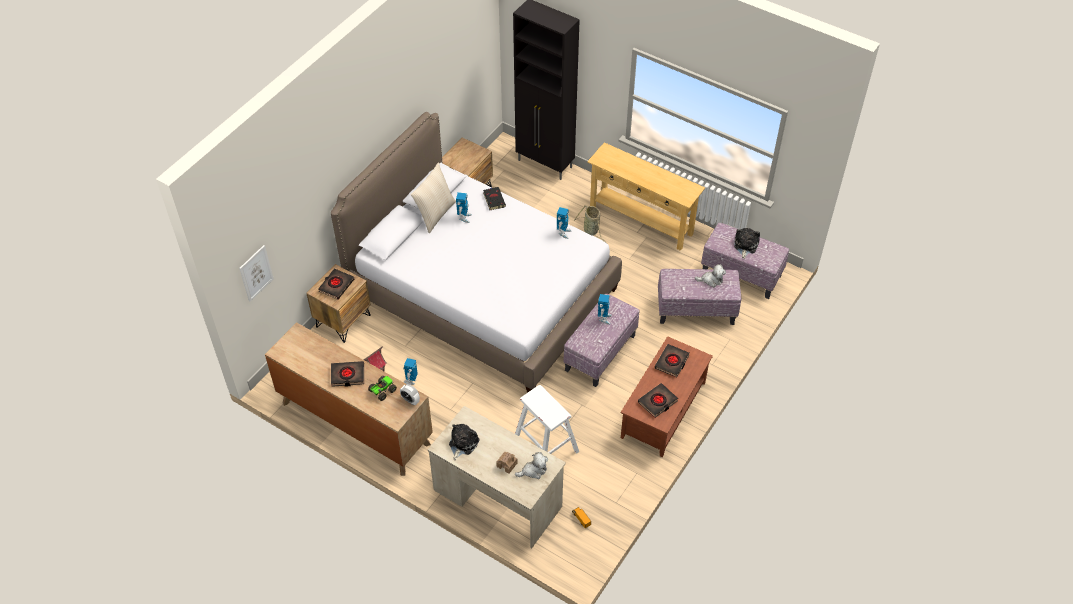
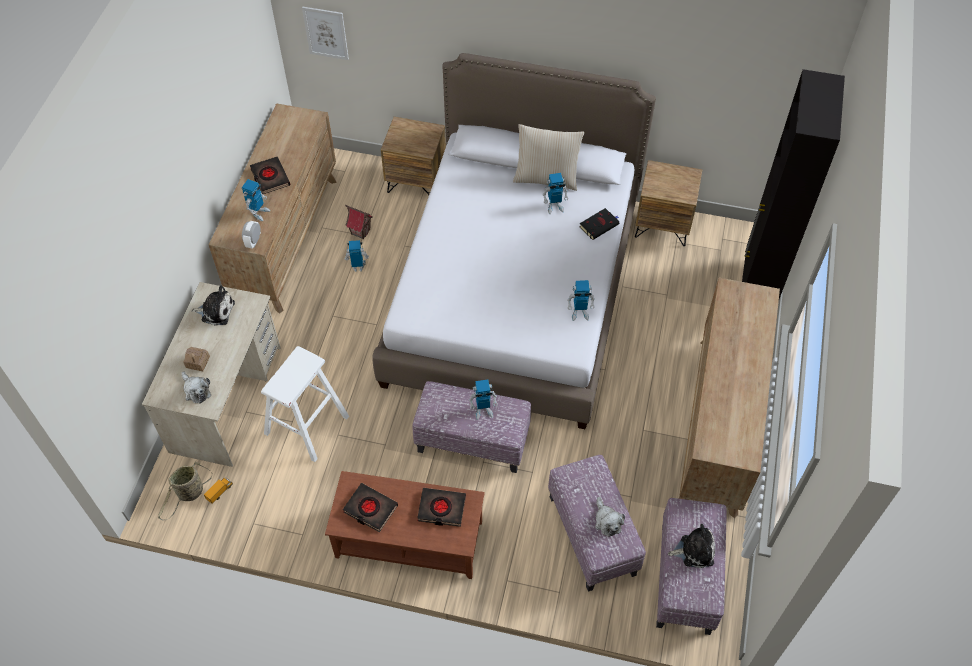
camera: 70 degrees right, 5 degrees up
black book [318,269,354,300] -> none
toy truck [368,376,397,401] -> toy robot [242,179,270,221]
basket [574,205,605,241] -> basket moved to [158,462,212,520]
beige console table [587,142,705,251] -> brown dresser [679,278,780,519]

